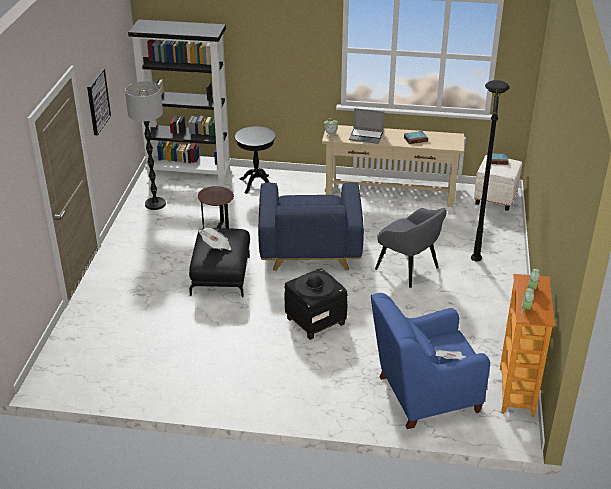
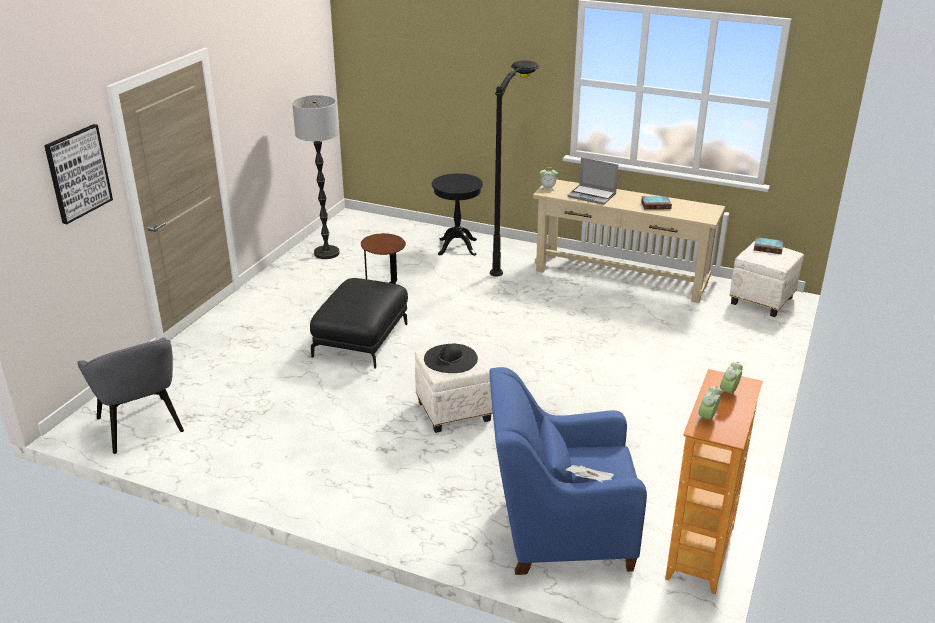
camera: 15 degrees right, 5 degrees down
picture [87,68,111,135] -> picture moved to [44,124,113,224]
black bookcase [128,19,232,183] -> none
newspaper [199,228,231,250] -> none
blue armchair [258,182,364,271] -> none
black ottoman [285,269,347,340] -> white ottoman [415,341,493,433]
grey armchair [375,208,447,288] -> grey armchair moved to [77,337,184,454]
black floor lamp [471,80,510,261] -> black floor lamp moved to [490,60,539,277]

